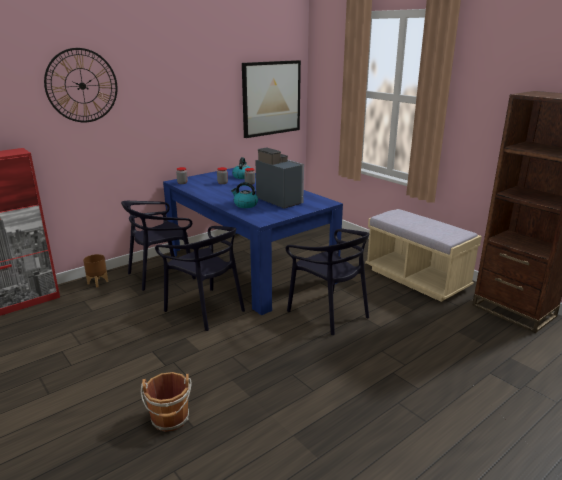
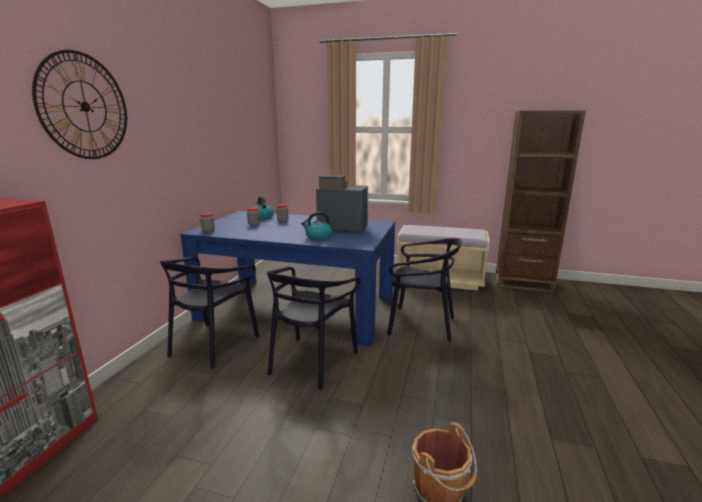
camera: 35 degrees left, 5 degrees down
brown planter [83,254,108,287] -> none
black chair [155,226,245,331] -> black chair turned 105 degrees clockwise [267,267,361,390]
picture [242,60,301,138] -> none

